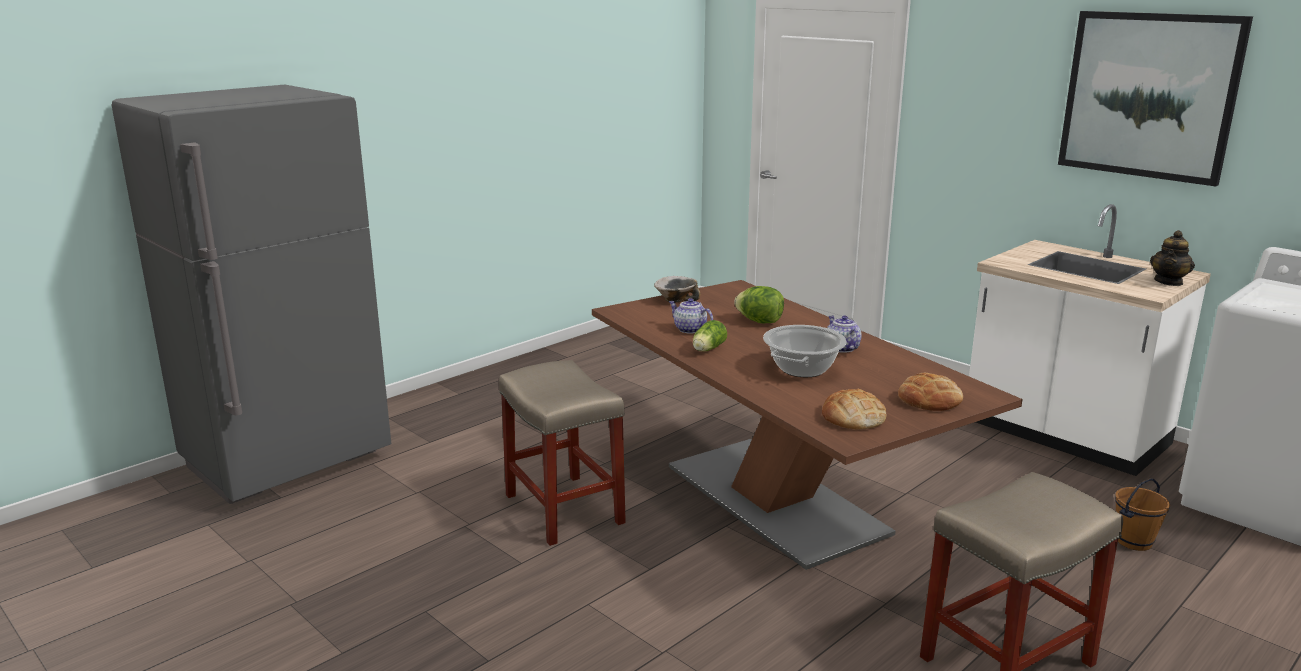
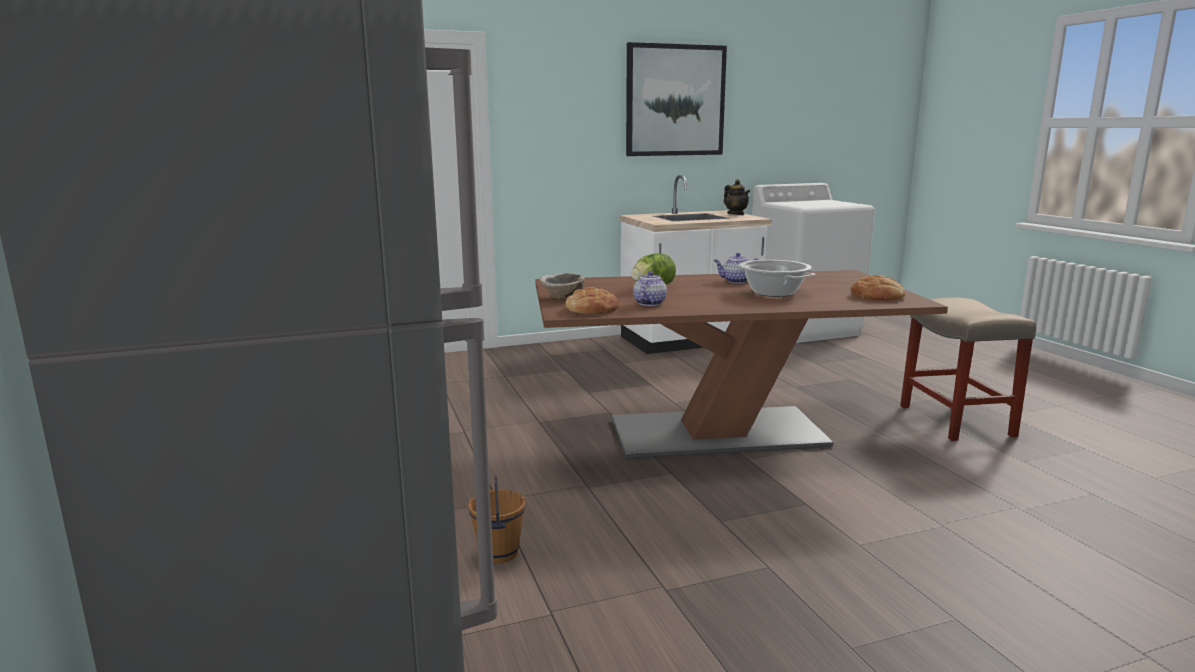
camera: 65 degrees left, 5 degrees down
beige stool [499,360,626,546] -> none
teapot [669,298,713,334] -> teapot turned 135 degrees clockwise [633,271,667,306]
lettuce [693,320,727,351] -> none
bread [898,373,963,411] -> bread moved to [566,287,619,314]
brown bucket [1115,478,1170,551] -> brown bucket moved to [468,476,526,563]

